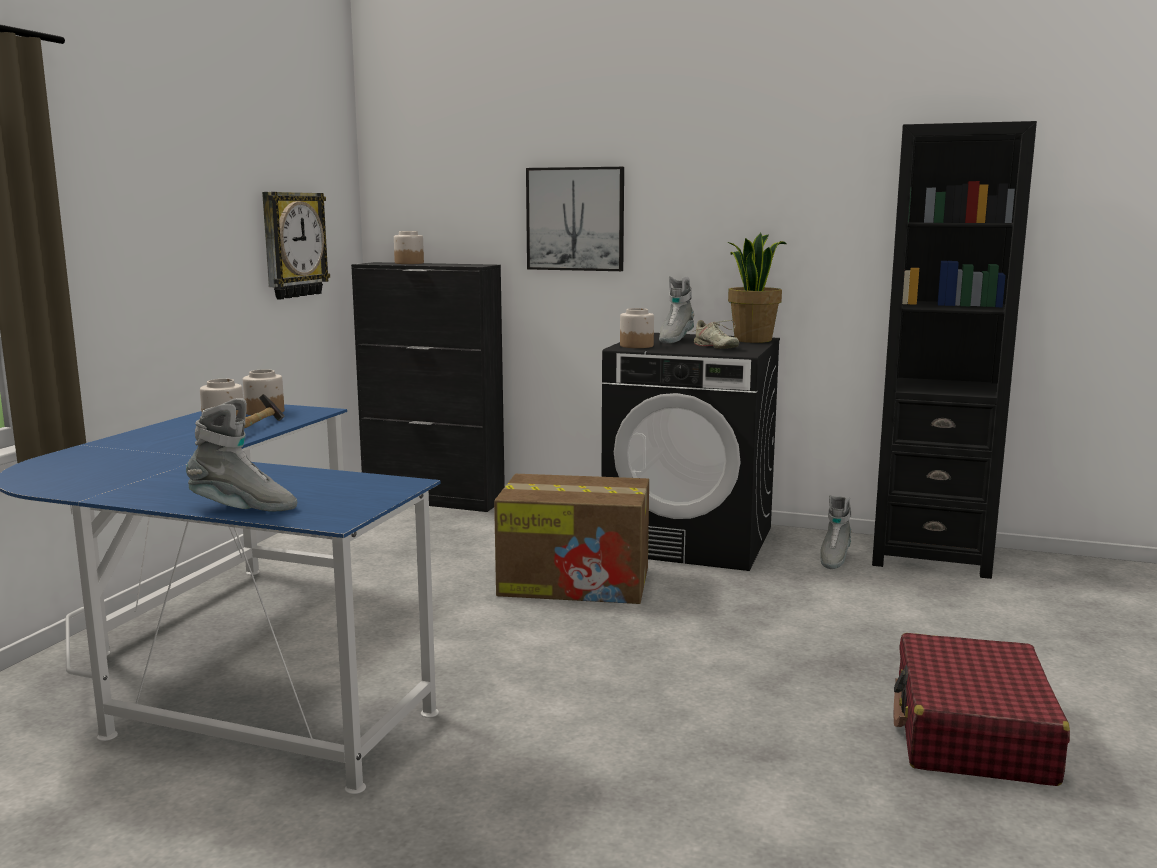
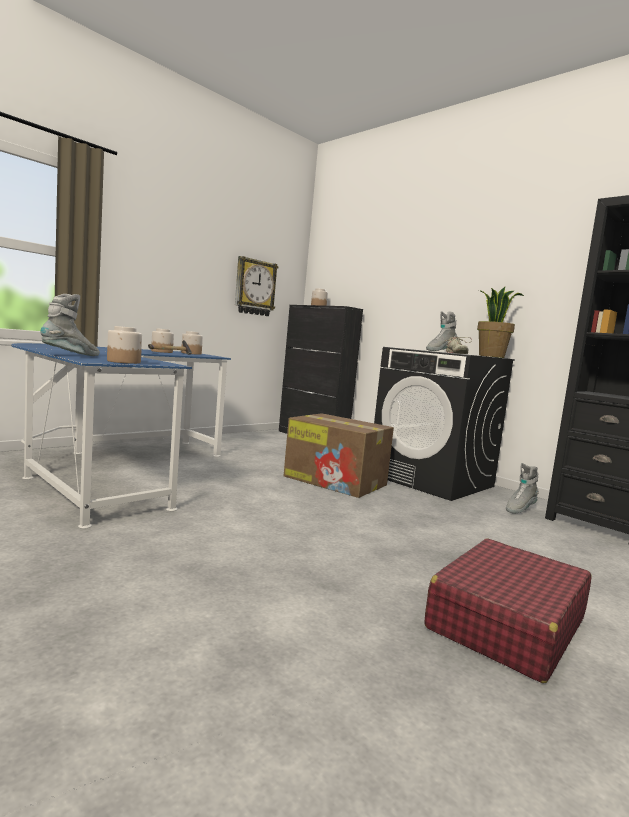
camera: 25 degrees right, 5 degrees down
grey boot [186,398,297,511] -> grey boot turned 90 degrees counterclockwise [40,294,100,356]
picture [526,167,624,271] -> none
jar [620,308,654,348] -> jar moved to [107,326,142,364]

